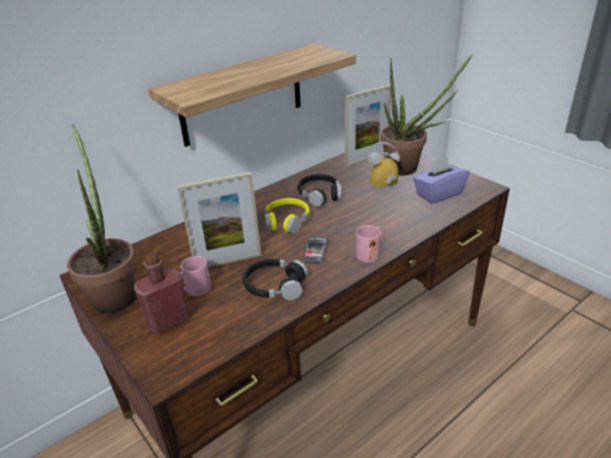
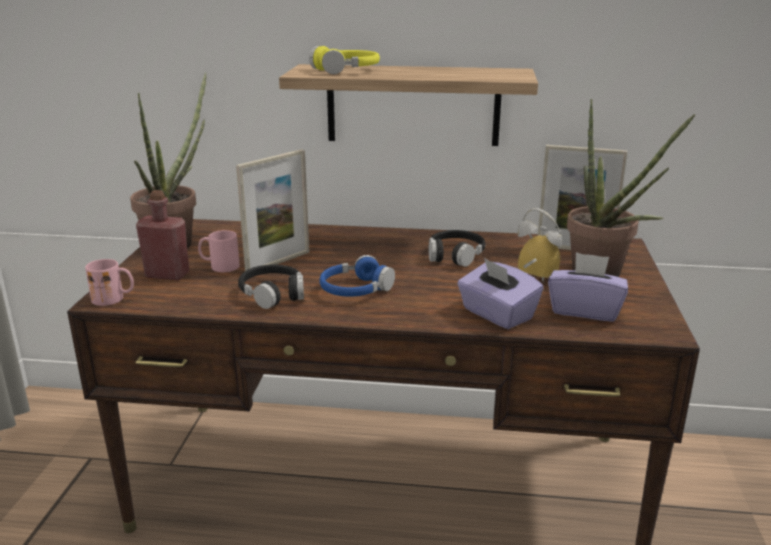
camera: 45 degrees right, 10 degrees down
picture frame [177,172,261,268] -> picture frame turned 75 degrees counterclockwise [236,149,309,271]
yellow headphones [264,198,310,234] -> yellow headphones moved to [309,46,380,74]
phone [302,236,329,264] -> blue headphones [319,255,395,297]
pink mug [356,225,383,263] -> pink mug moved to [85,259,134,306]
none -> purple tissue box [457,258,544,329]

